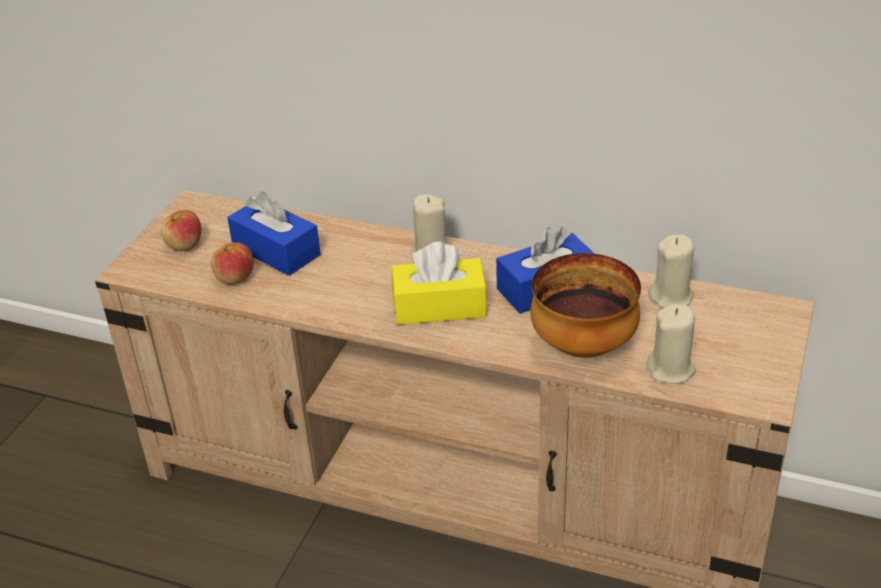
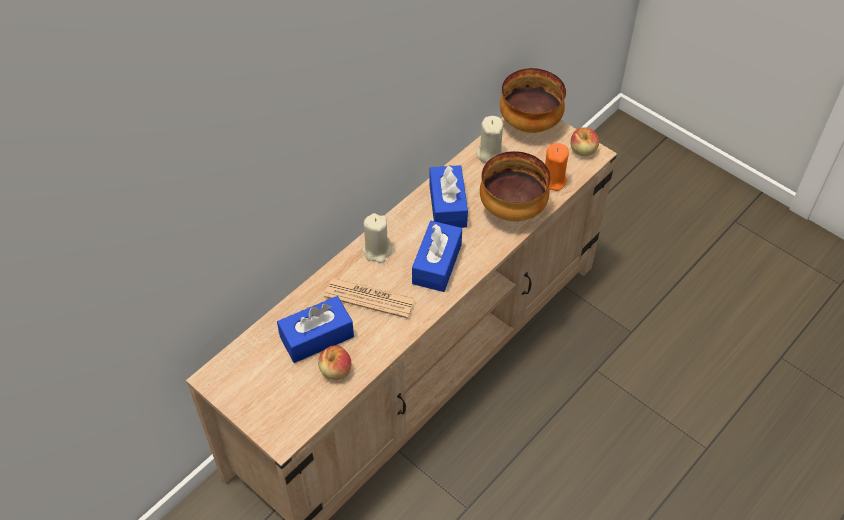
camera: 70 degrees left, 15 degrees up
apple [161,210,202,251] -> apple moved to [571,127,599,156]
yellow tissue box [392,241,487,325] -> blue tissue box [412,221,462,292]
beige candle [647,304,696,384] -> orange candle [545,143,569,191]
none -> newspaper [324,278,416,319]
none -> bowl [500,68,566,133]

